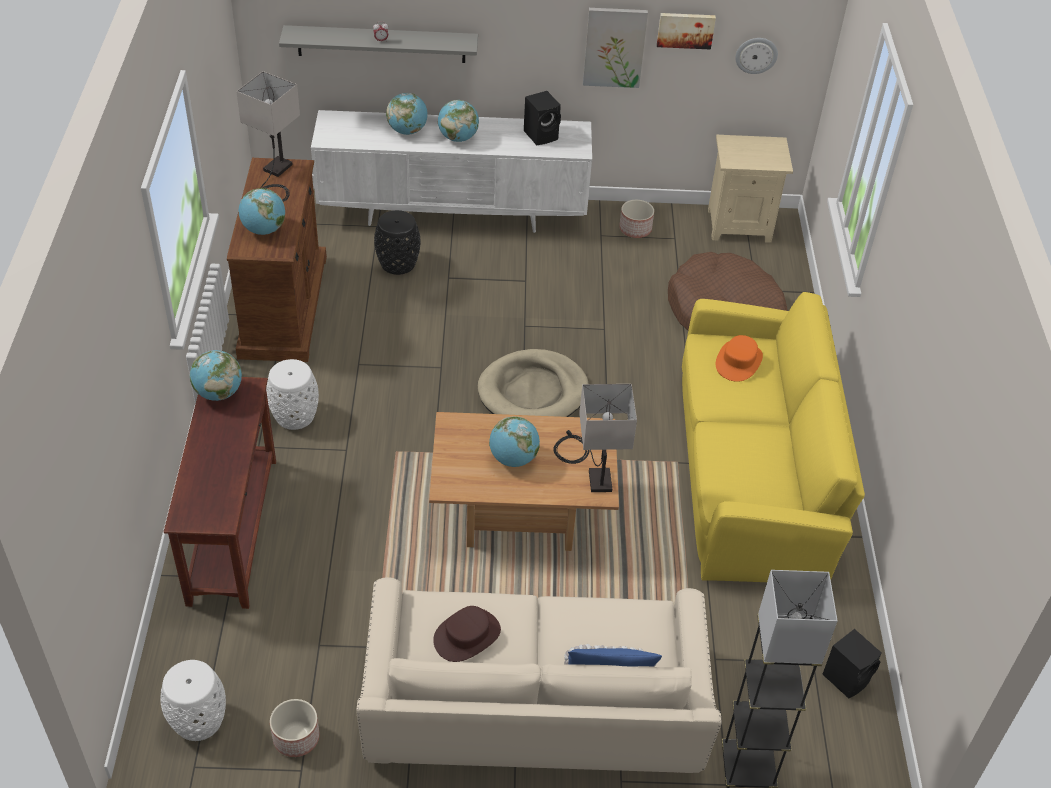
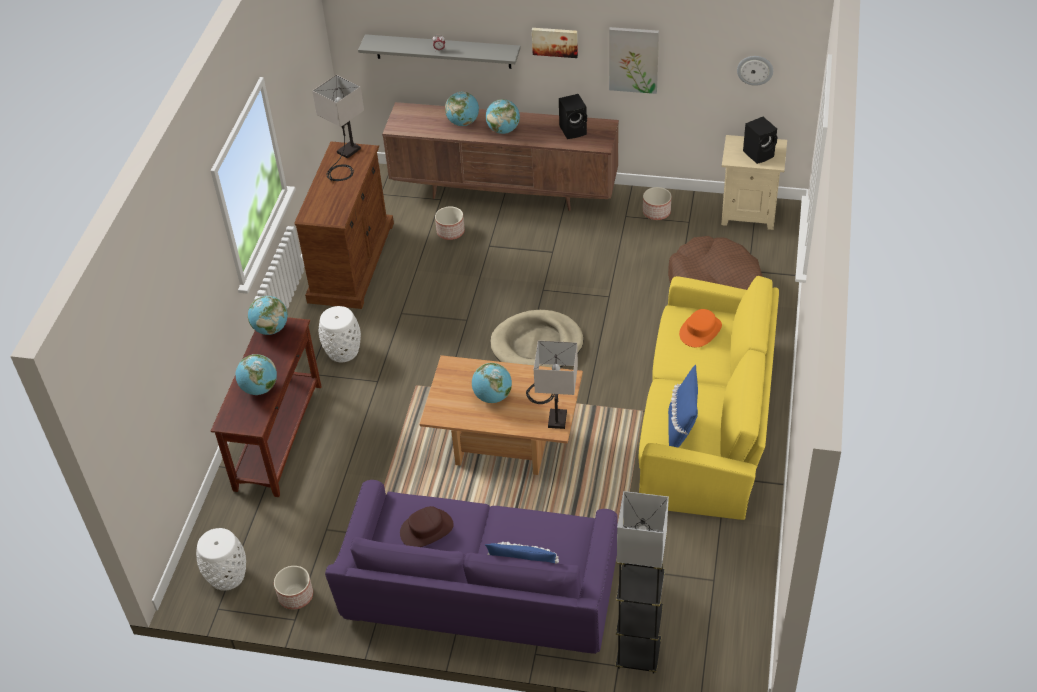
camera: 15 degrees right, 0 degrees up
globe [239,188,285,235] -> globe moved to [236,354,277,395]
white cabinet [311,110,592,233] -> brown cabinet [382,102,619,211]
beige sofa [356,577,722,773] -> purple sofa [325,480,617,654]
black stool [374,210,421,275] -> planter [435,207,465,240]
picture [657,13,716,50] -> picture moved to [532,28,578,58]
black speaker [823,629,882,699] -> black speaker moved to [743,117,778,164]
none -> blue pillow [668,365,698,448]

